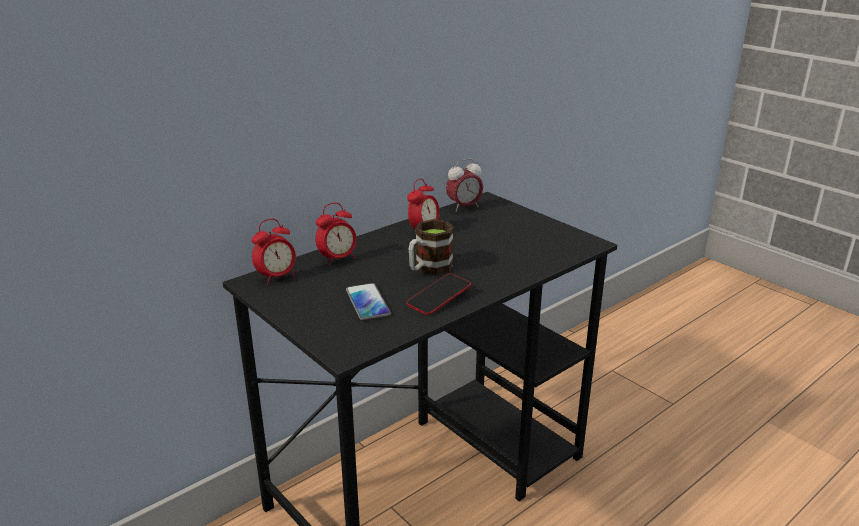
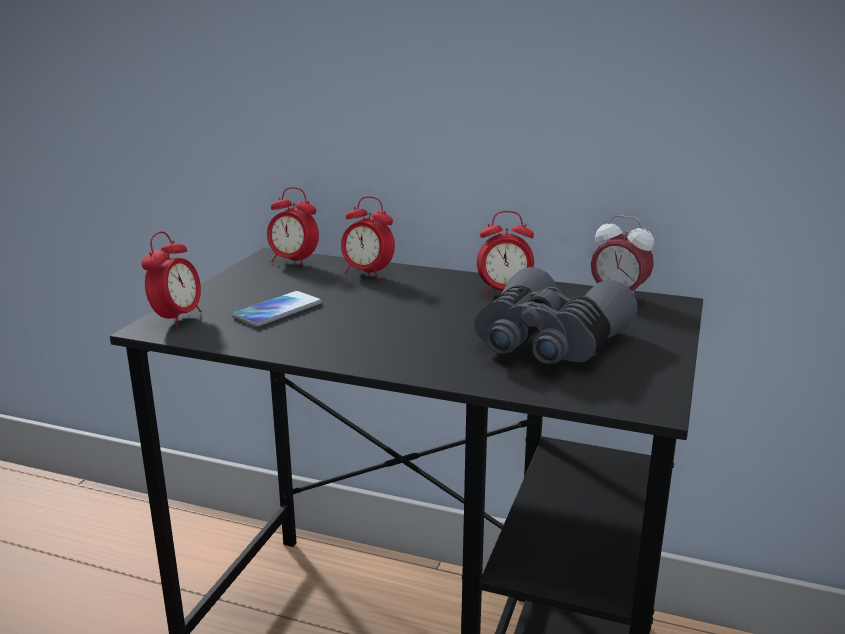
camera: 60 degrees right, 5 degrees down
phone [406,273,471,315] -> none
mug [408,219,454,275] -> none
none -> alarm clock [141,232,202,327]
none -> grey binoculars [474,267,638,364]

